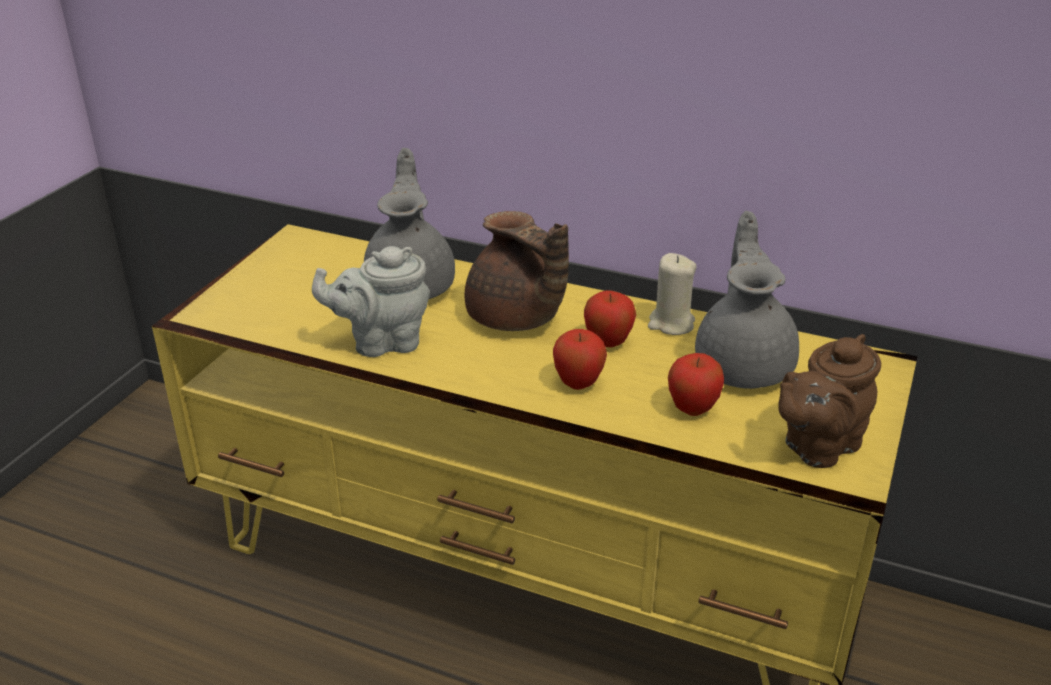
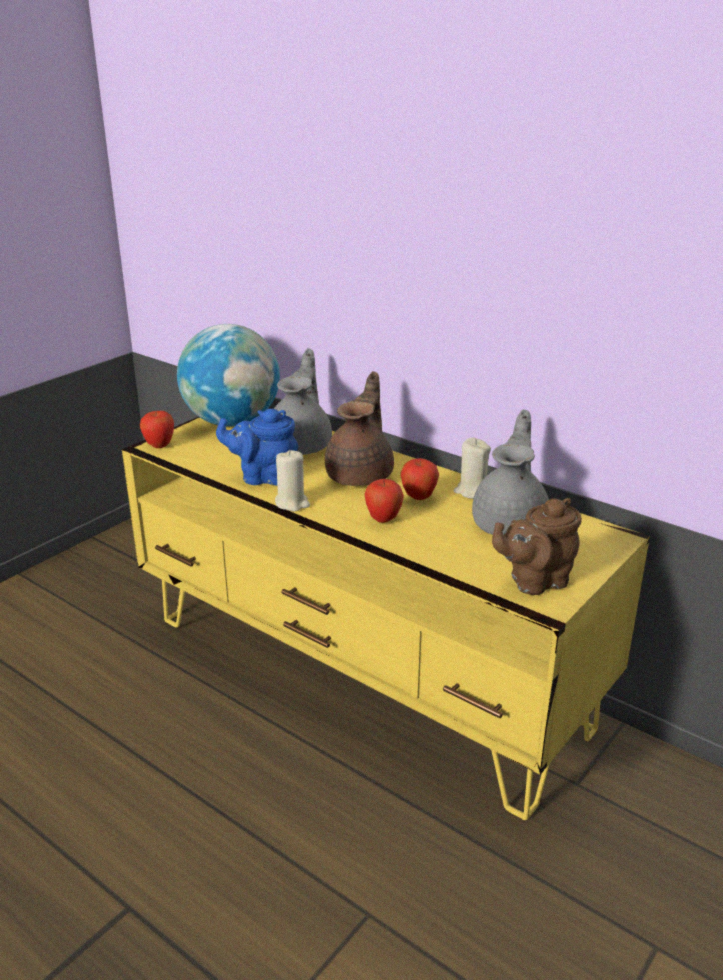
camera: 15 degrees right, 5 degrees down
grey teapot [312,246,430,357] -> blue teapot [216,409,298,485]
brown teapot [465,211,569,331] -> brown teapot turned 135 degrees counterclockwise [325,371,394,486]
apple [668,353,724,416] -> apple moved to [140,411,174,448]
none -> globe [177,324,280,427]
none -> beige candle [275,450,310,512]

